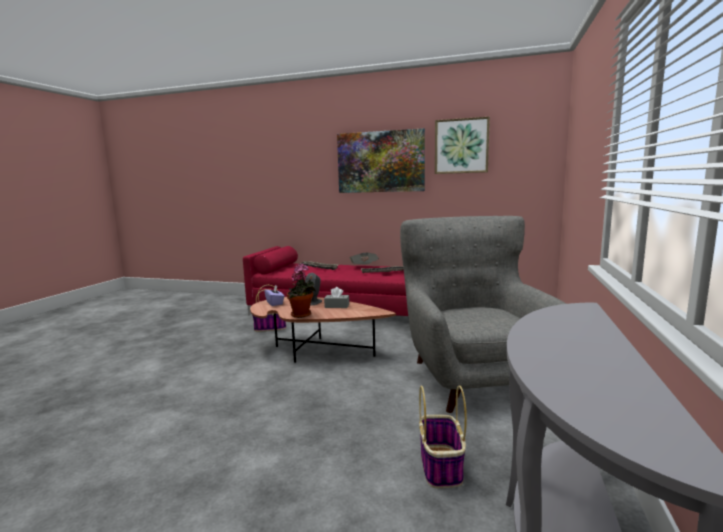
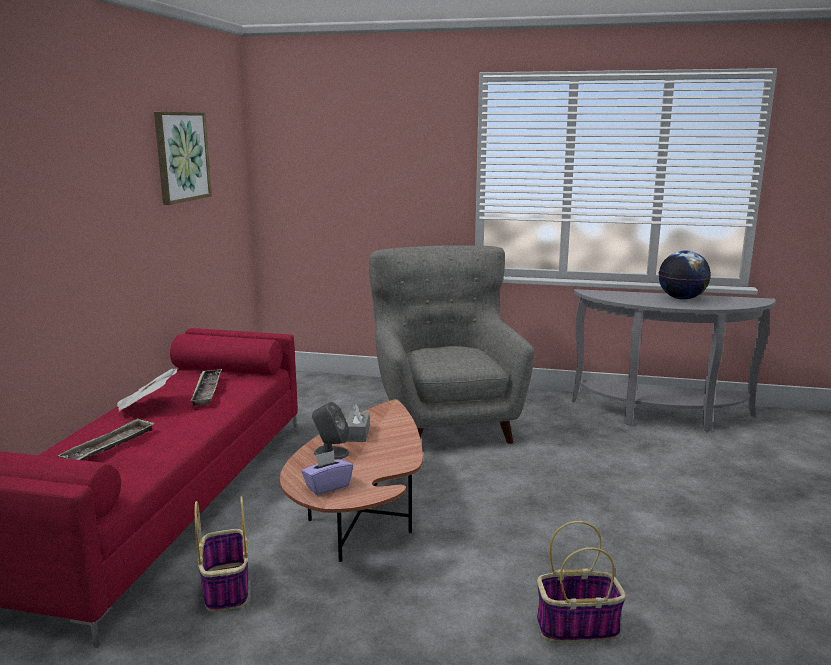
camera: 95 degrees left, 5 degrees up
potted plant [287,263,316,318] -> none
picture [337,128,425,193] -> none
grey armchair [400,216,566,413] -> grey armchair turned 90 degrees clockwise [369,245,535,444]
basket [419,385,467,488] -> basket moved to [537,521,626,642]
none -> globe [659,251,711,300]

